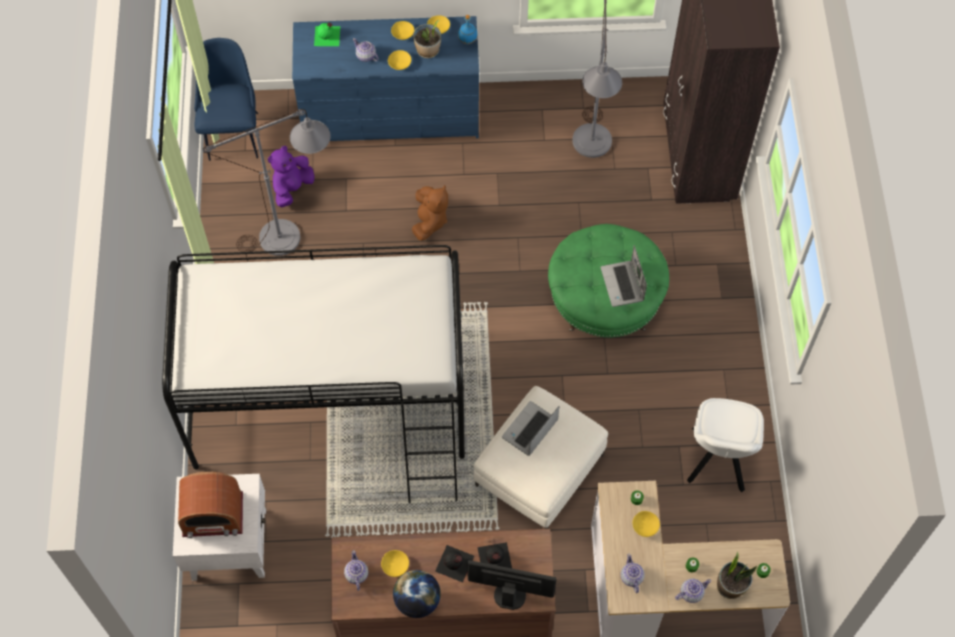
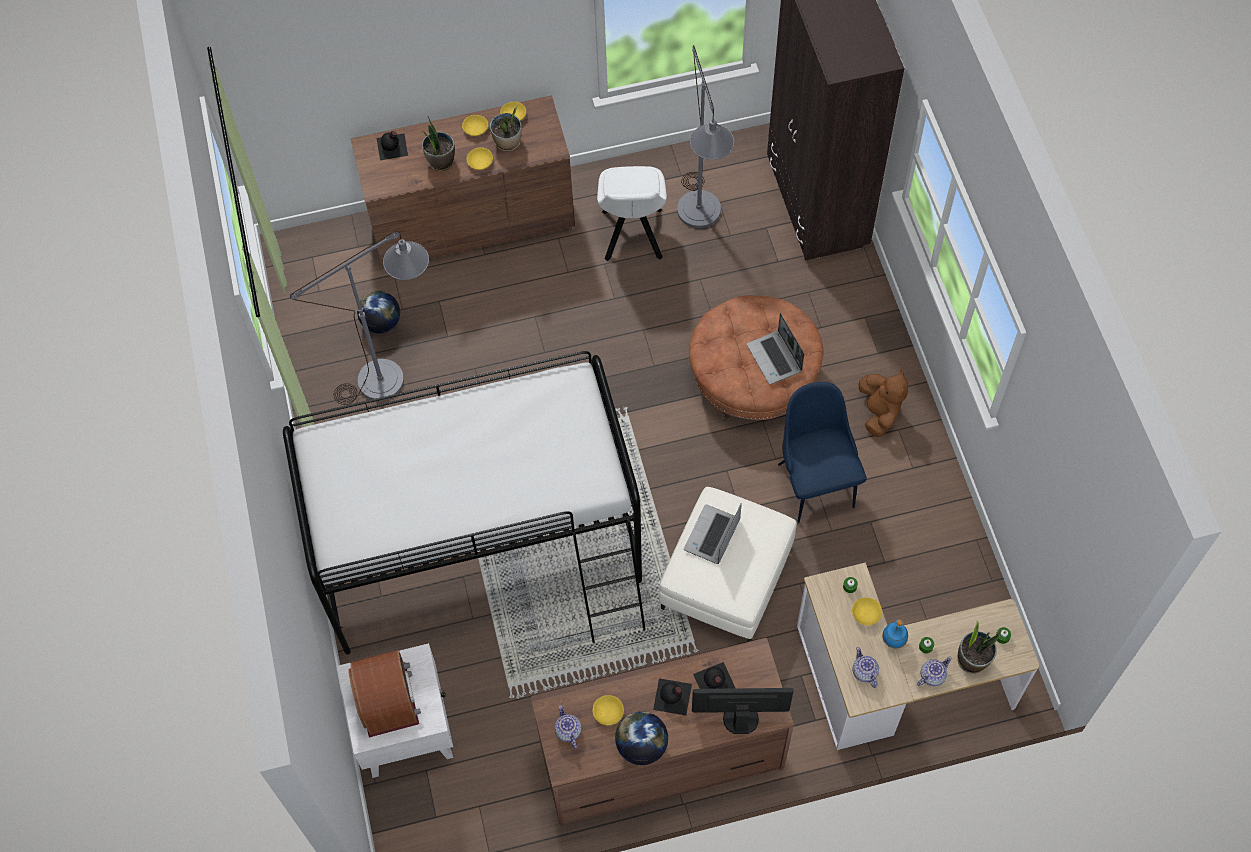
camera: 10 degrees left, 0 degrees up
radio [178,472,243,538] -> radio turned 90 degrees counterclockwise [348,650,421,737]
blue chair [194,38,258,161] -> blue chair moved to [778,382,867,523]
purple plush toy [268,146,315,207] -> globe [357,291,400,333]
blue dresser [292,16,479,141] -> brown dresser [351,96,575,272]
green bottle [314,22,340,46] -> black bottle [377,131,408,160]
teapot [353,38,379,62] -> potted plant [422,117,455,171]
brown plush toy [412,185,448,241] -> brown plush toy moved to [859,370,908,437]
blue bottle [458,15,478,45] -> blue bottle moved to [882,619,908,648]
green ottoman [548,224,669,337] -> brown ottoman [689,295,824,421]
white chair [687,398,764,492] -> white chair moved to [597,166,667,261]

